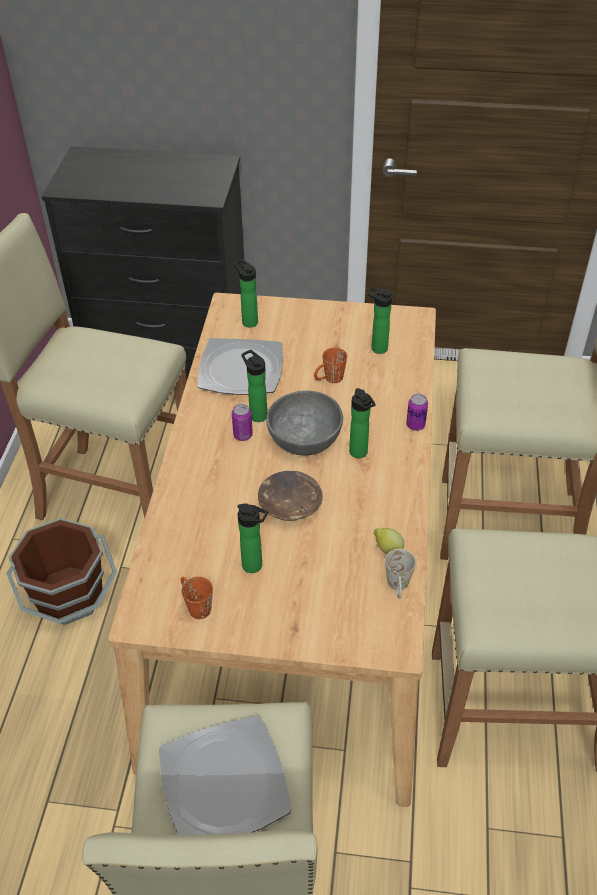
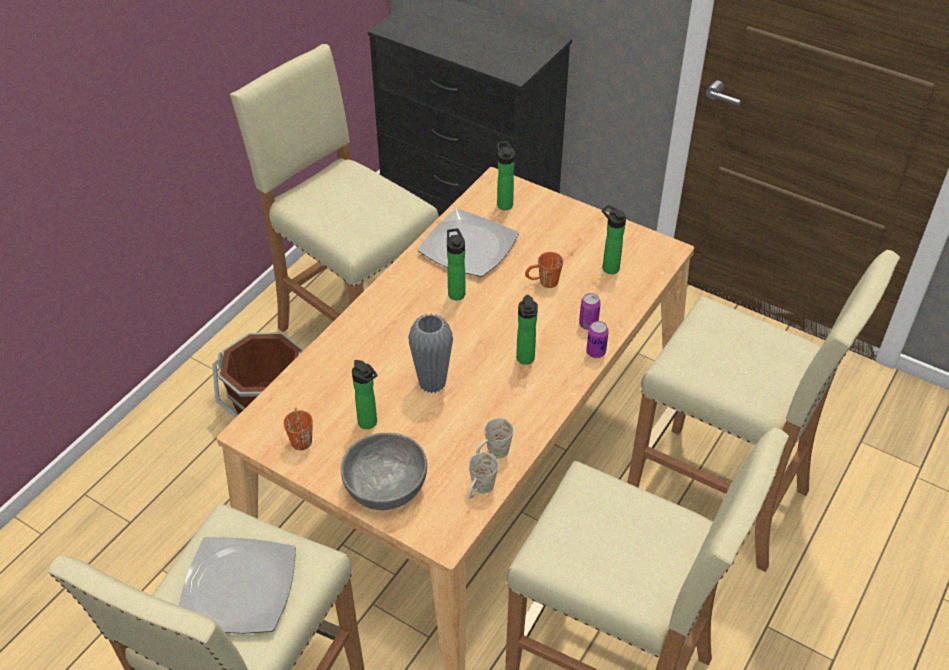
camera: 25 degrees right, 0 degrees up
can [232,404,253,441] -> can moved to [579,293,601,330]
brown bowl [258,471,323,521] -> grey vase [408,314,453,393]
grey bowl [266,390,343,456] -> grey bowl moved to [340,433,427,510]
lemon [374,528,404,554] -> white mug [476,418,514,459]

